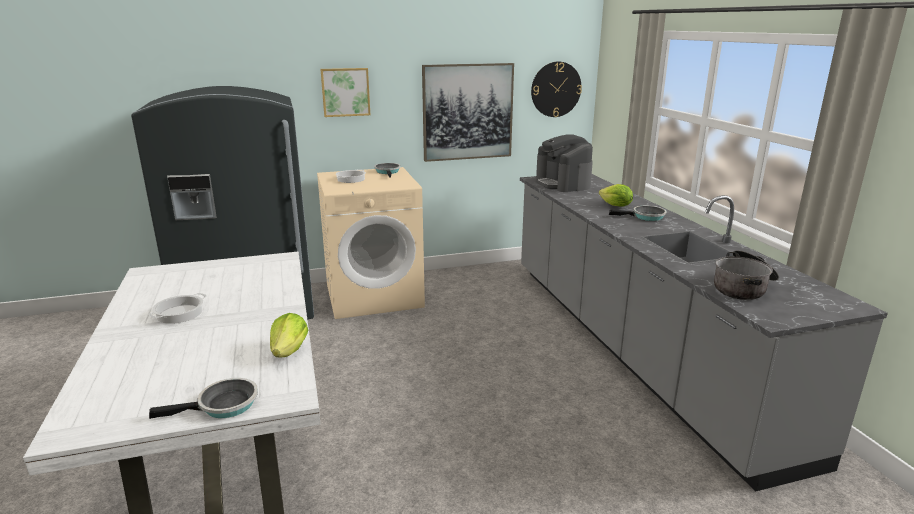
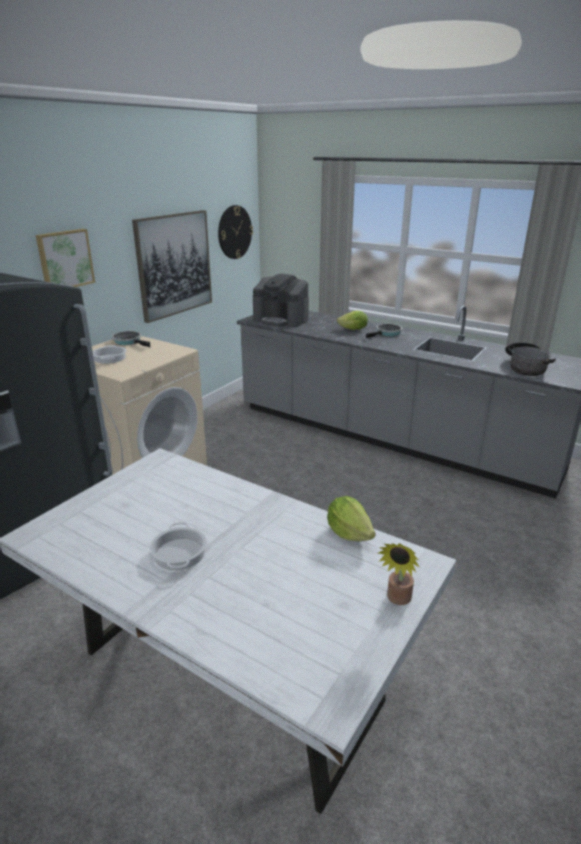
camera: 40 degrees left, 5 degrees up
frying pan [149,378,258,419] -> potted plant [378,543,420,605]

